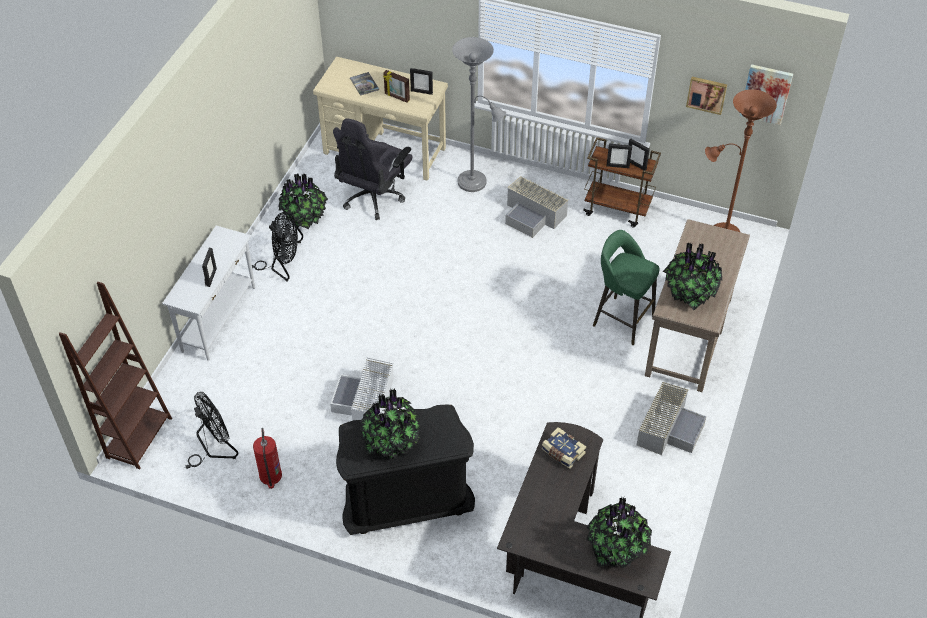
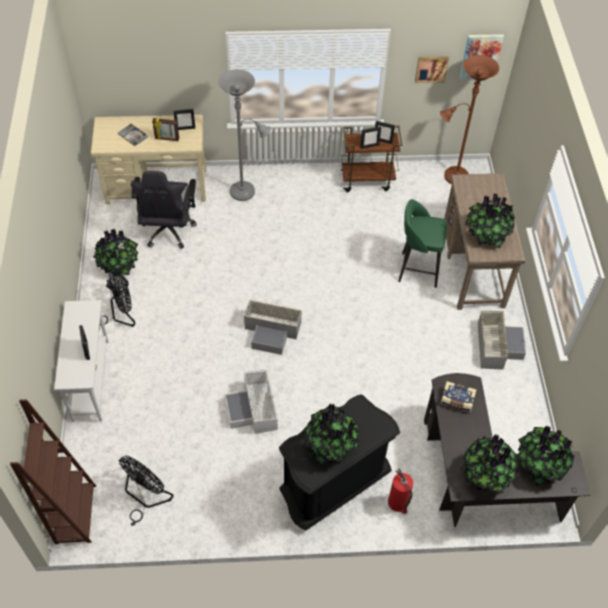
camera: 25 degrees left, 5 degrees up
fire extinguisher [253,428,282,489] -> fire extinguisher moved to [388,468,413,514]
grey storage box [505,176,568,238] -> grey storage box moved to [244,300,302,355]
none -> potted plant [461,434,518,494]

